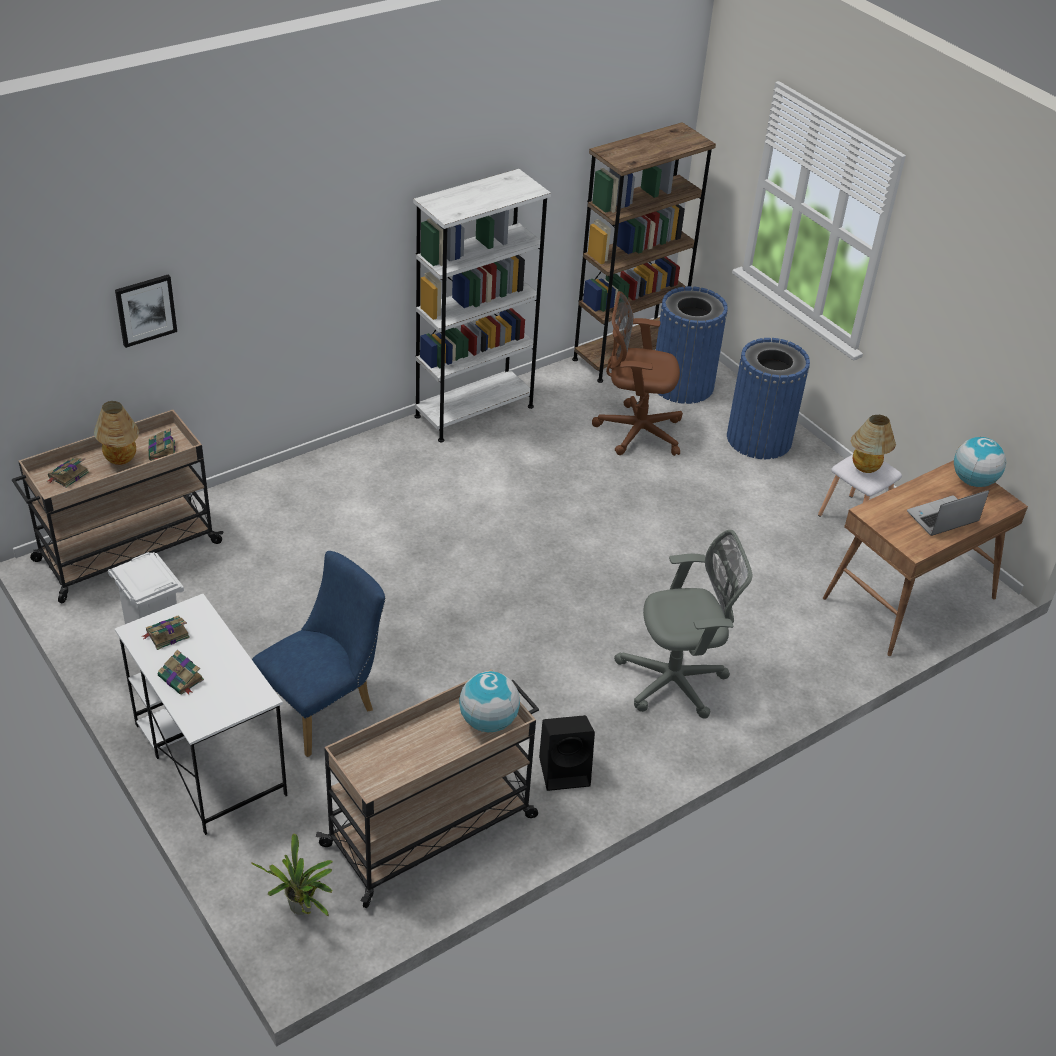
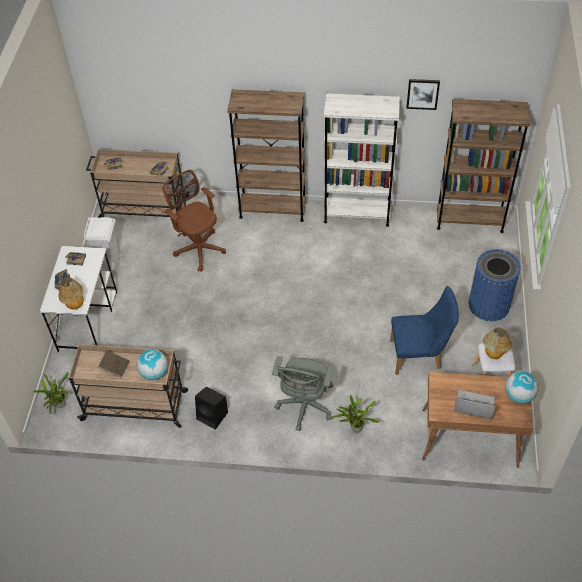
camera: 45 degrees right, 10 degrees up
table lamp [94,401,139,465] -> table lamp moved to [58,277,84,310]
picture [115,274,177,348] -> picture moved to [406,79,440,110]
blue chair [252,551,386,757] -> blue chair moved to [390,286,459,375]
brown office chair [592,291,683,456] -> brown office chair moved to [162,170,226,272]
grey office chair [614,530,752,719] -> grey office chair turned 75 degrees clockwise [272,356,334,431]
blue trash can [656,286,728,404] -> none
none -> brown book [98,350,129,378]
none -> brown bookcase [227,89,306,222]
none -> potted plant [331,395,379,433]

